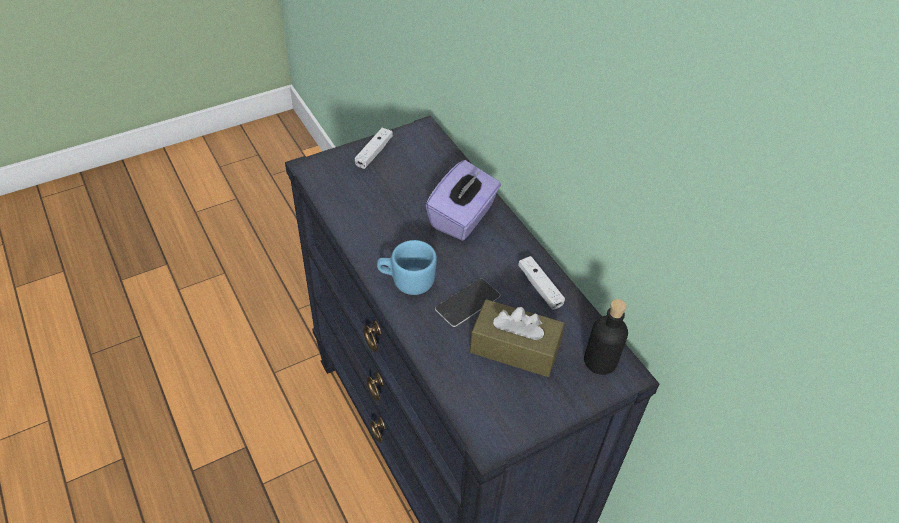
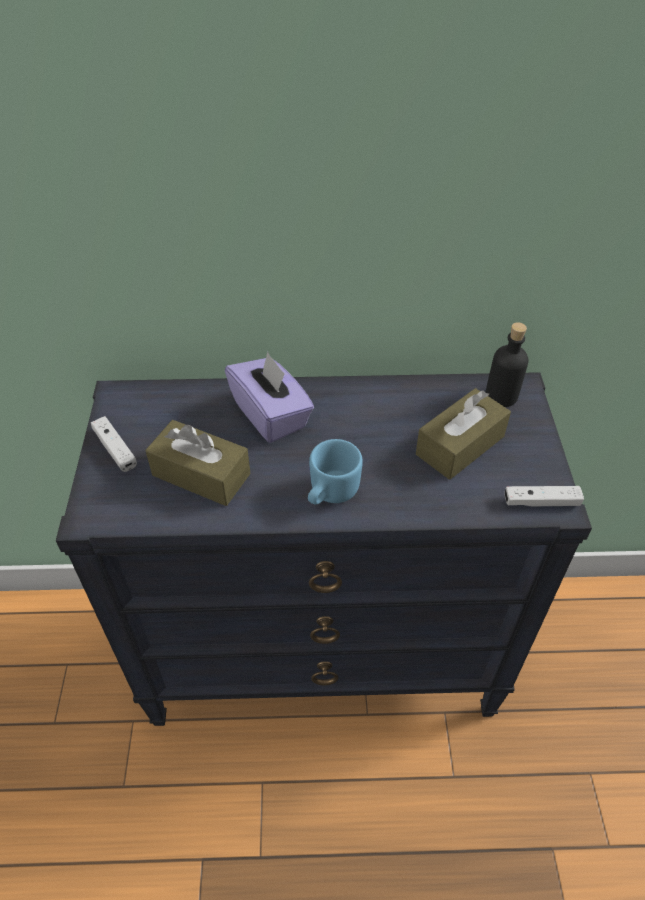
camera: 60 degrees left, 0 degrees up
phone [435,278,501,327] -> none
white game controller [518,256,565,310] -> white game controller moved to [504,486,584,506]
none -> brown tissue box [145,420,250,506]

